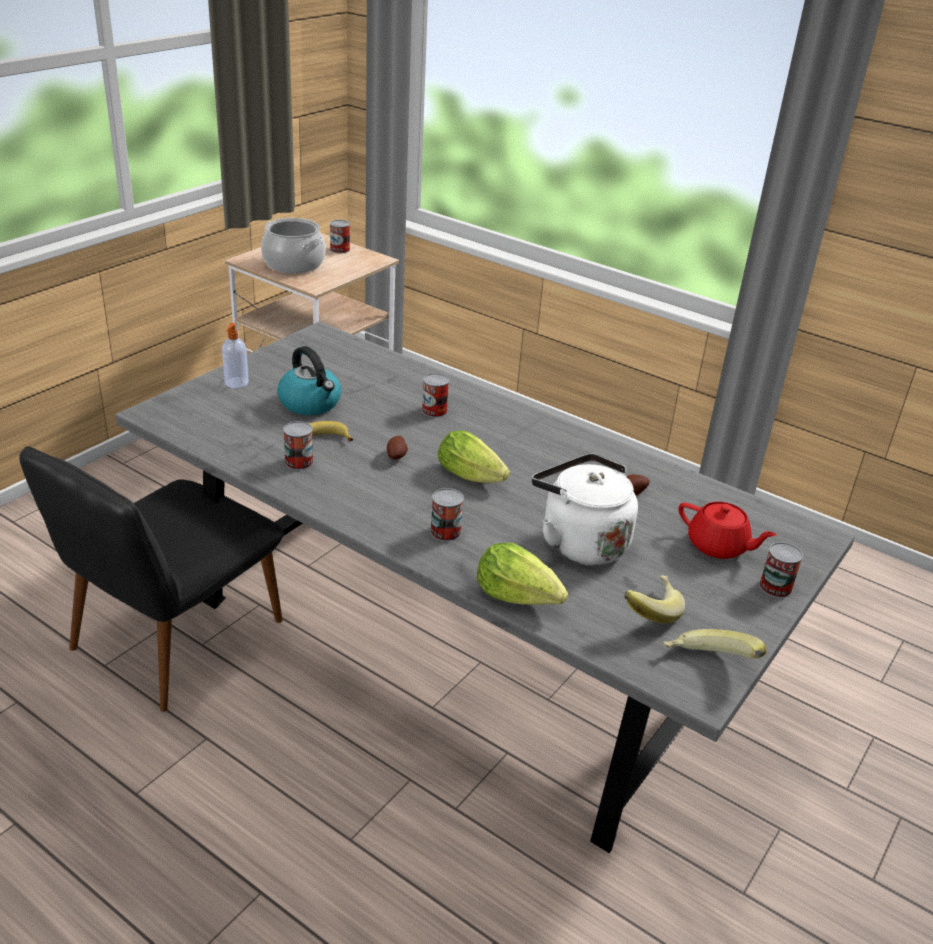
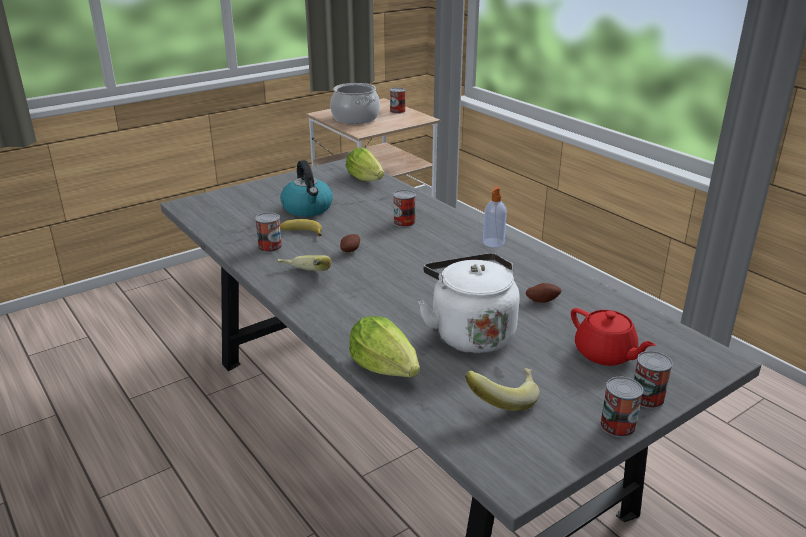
camera: 20 degrees right, 5 degrees down
black chair [19,446,284,712] -> none
soap dispenser [222,323,249,388] -> soap dispenser moved to [483,186,507,247]
can [430,488,464,542] -> can moved to [600,377,643,438]
lettuce [438,430,510,483] -> lettuce moved to [345,148,384,181]
banana [663,629,766,659] -> banana moved to [277,255,331,271]

